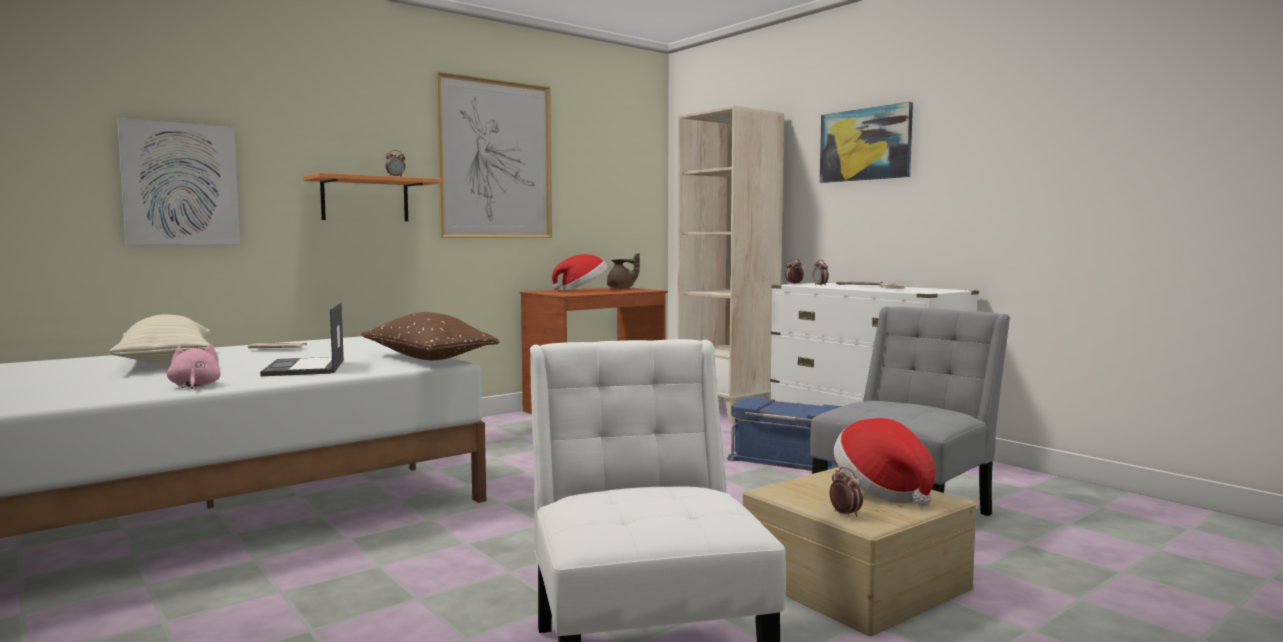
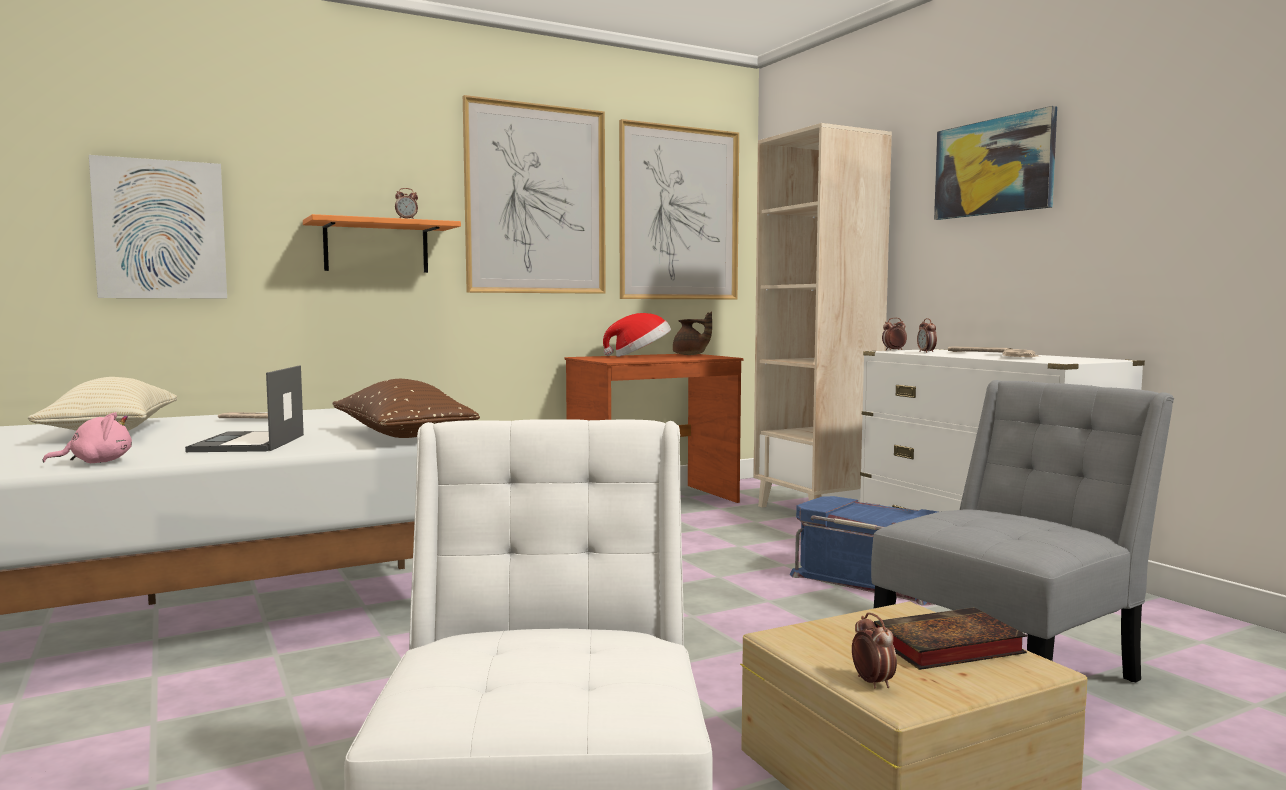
camera: 10 degrees right, 0 degrees up
pink plush toy [167,344,221,389] -> pink plush toy turned 75 degrees clockwise [42,412,132,463]
hat [834,418,935,506] -> book [873,607,1027,670]
none -> picture [619,119,739,299]

